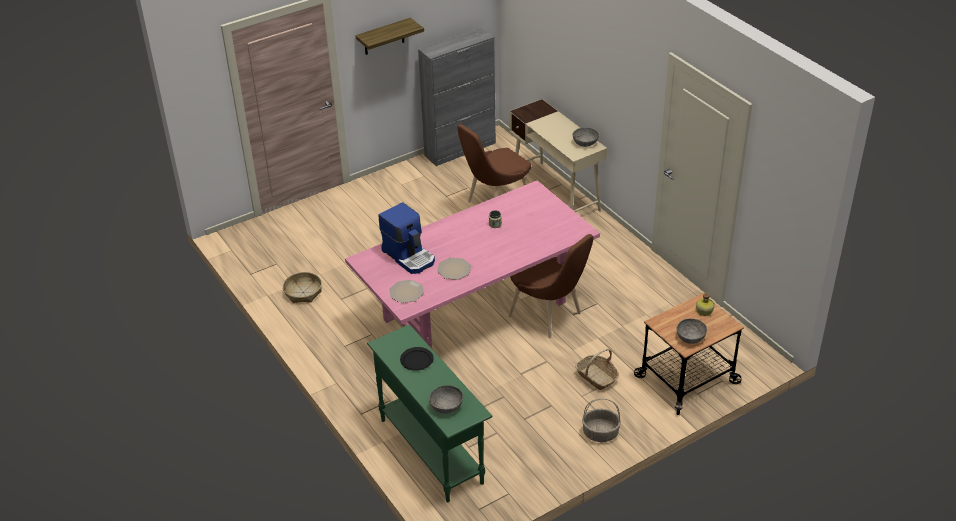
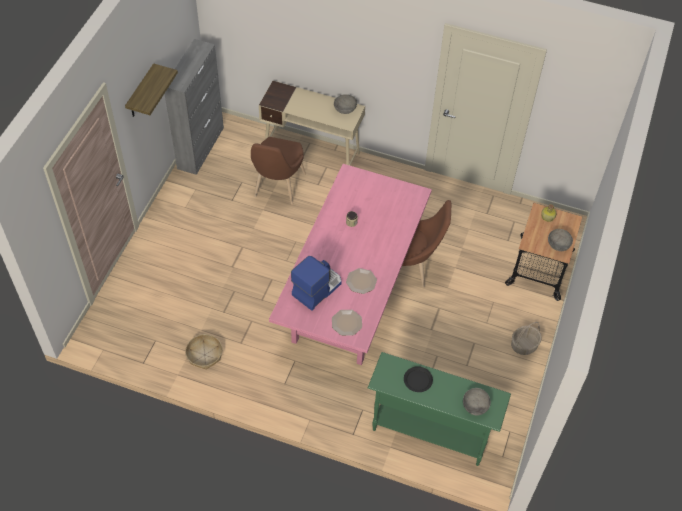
camera: 40 degrees left, 15 degrees up
coffee machine [378,202,435,274] -> coffee machine turned 60 degrees counterclockwise [291,256,342,311]
basket [575,349,619,390] -> none

